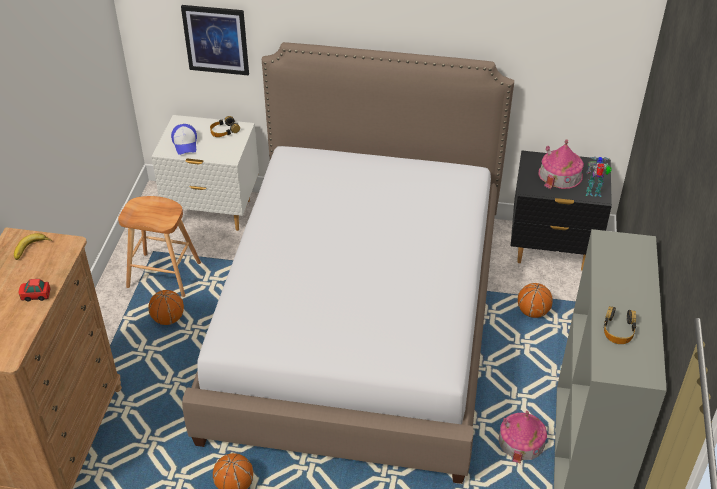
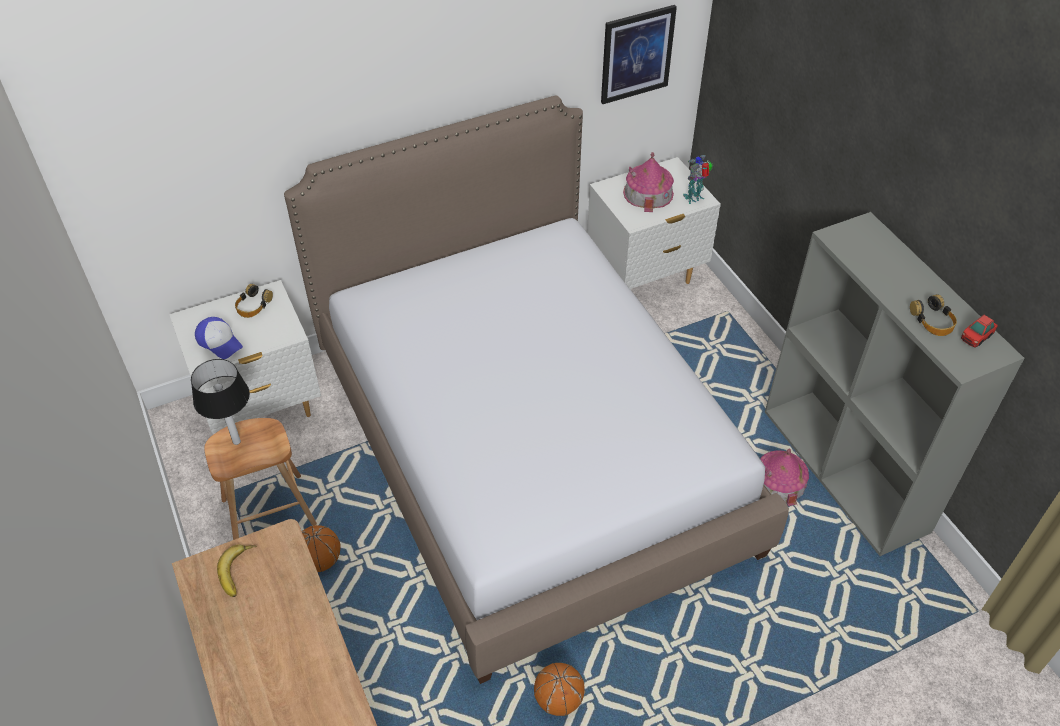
camera: 35 degrees left, 5 degrees up
toy car [18,279,51,301] -> toy car moved to [961,315,998,348]
picture [181,5,249,75] -> picture moved to [601,5,677,104]
black nightstand [511,150,612,270] -> white nightstand [587,157,721,289]
basketball [518,283,553,318] -> none
none -> table lamp [191,359,250,445]

